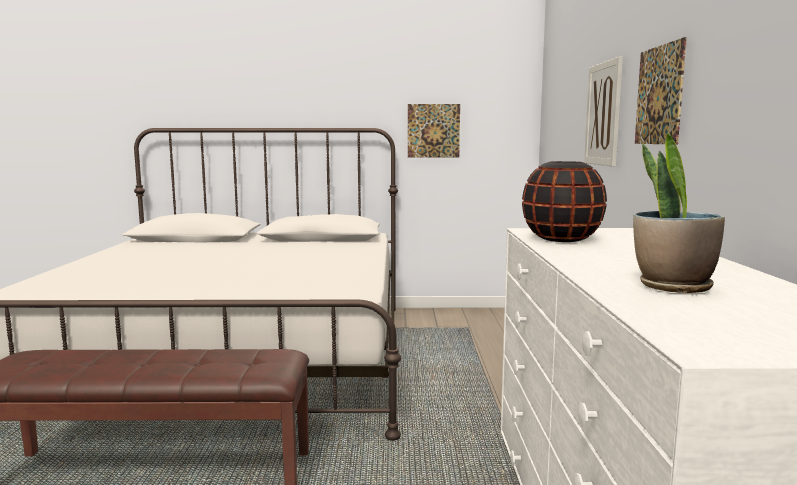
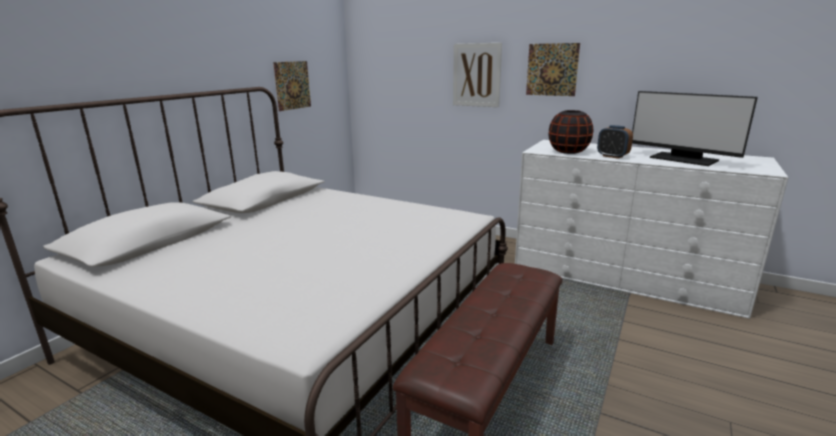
camera: 60 degrees left, 10 degrees up
potted plant [633,133,725,293] -> monitor [632,91,758,166]
none -> alarm clock [597,125,633,159]

